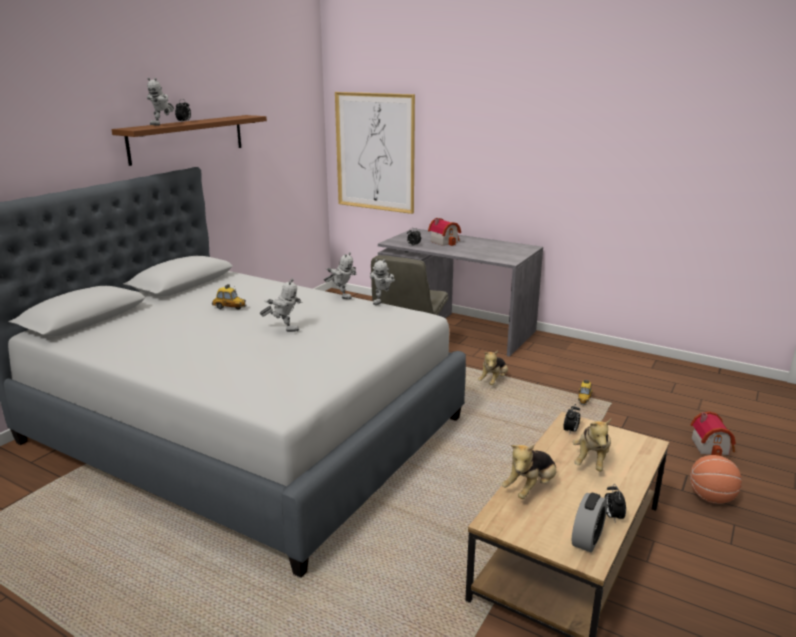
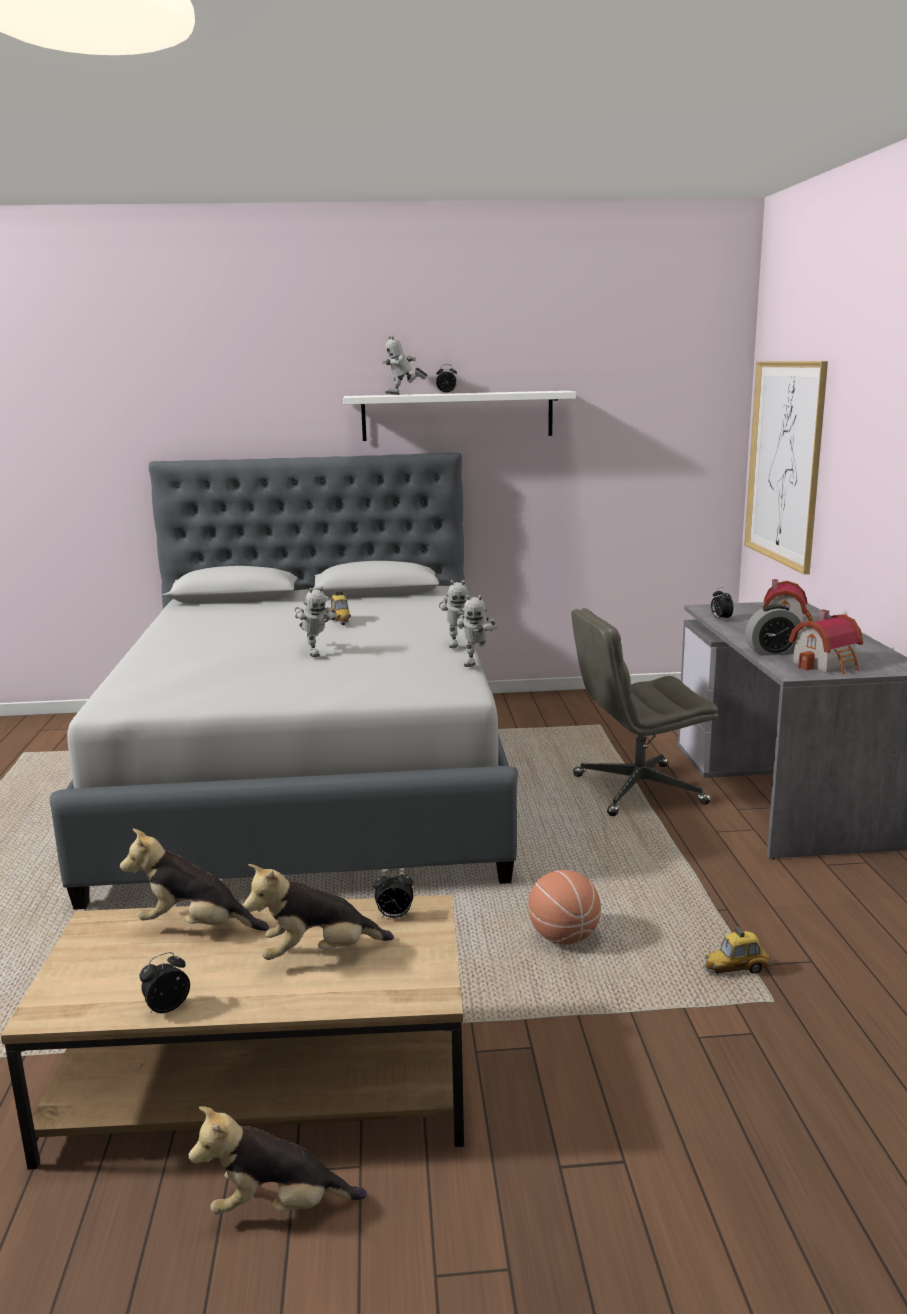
camera: 55 degrees right, 5 degrees down
brown shelf [111,115,267,166] -> white shelf [343,391,576,441]
toy robot [370,259,395,305] -> toy robot turned 60 degrees counterclockwise [456,595,497,667]
plush toy [478,351,508,385] -> plush toy moved to [188,1106,367,1215]
alarm clock [572,493,607,553] -> alarm clock moved to [745,604,801,656]
basketball [690,455,742,504] -> basketball moved to [528,870,601,944]
toy house [691,411,736,456] -> toy house moved to [789,609,863,674]

